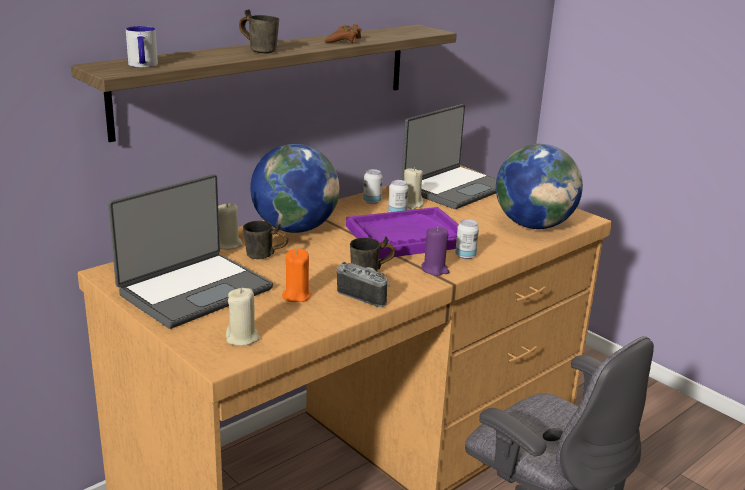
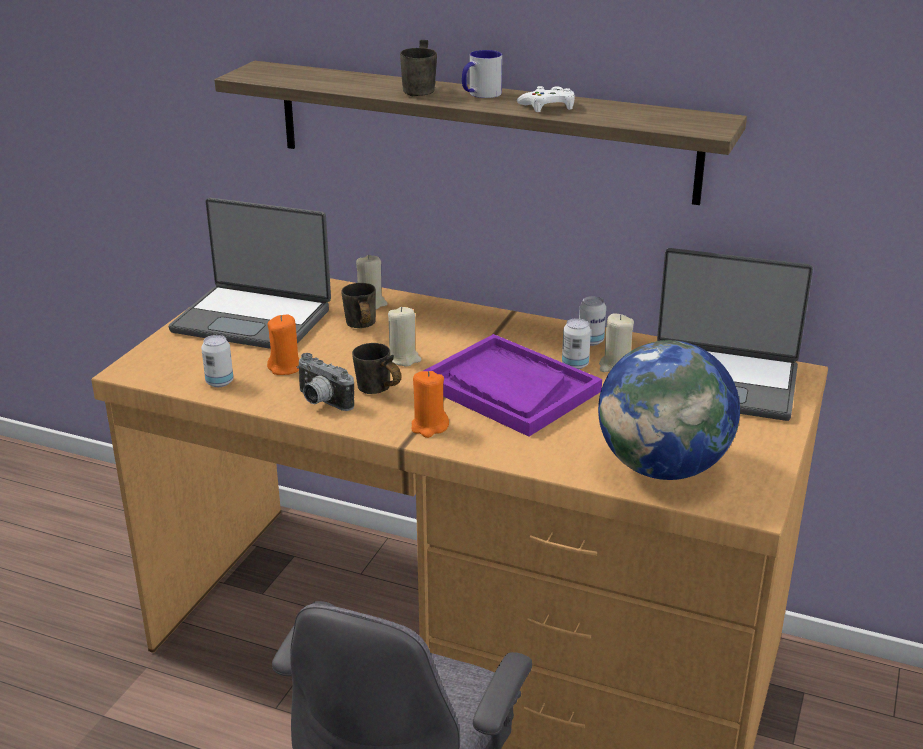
camera: 65 degrees right, 5 degrees up
mug [125,26,158,68] -> mug moved to [462,50,502,98]
beige candle [226,288,260,346] -> beige candle moved to [388,307,421,367]
globe [250,144,339,233] -> none
brown game controller [325,24,362,43] -> white game controller [517,86,574,112]
camera [337,262,389,307] -> camera turned 120 degrees clockwise [297,353,354,411]
purple candle [421,226,449,276] -> orange candle [412,371,449,438]
can [455,219,479,259] -> can moved to [201,335,233,387]

